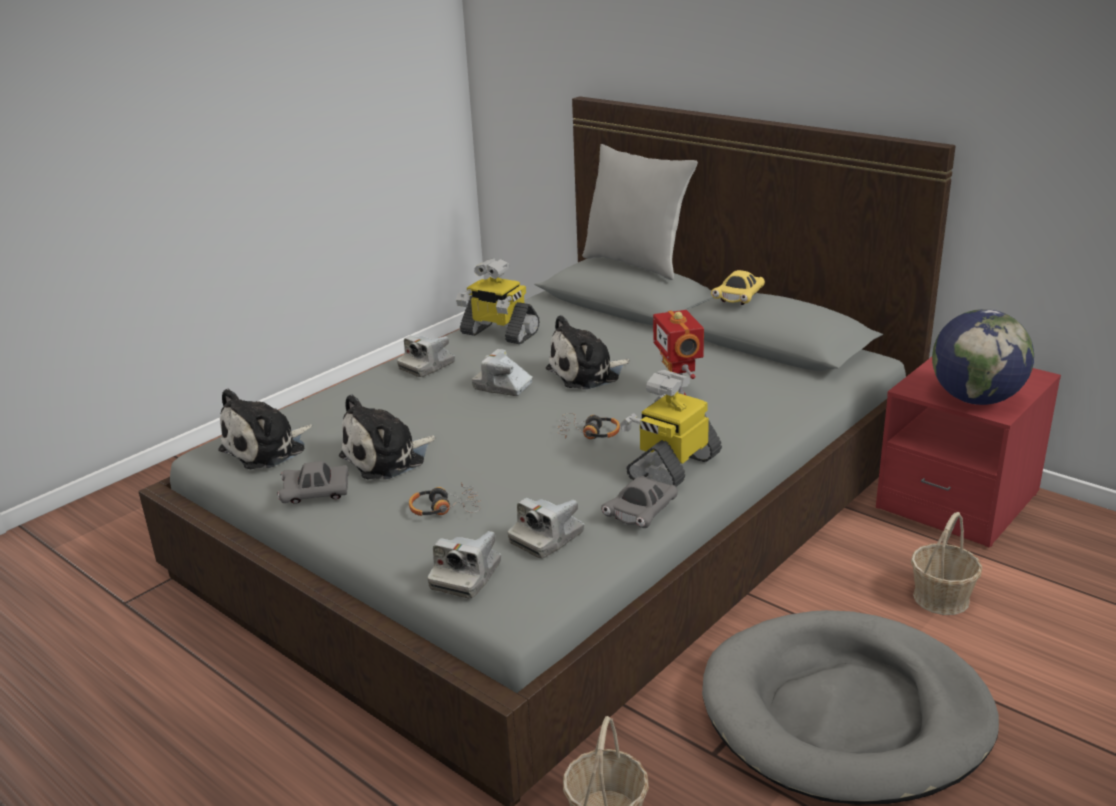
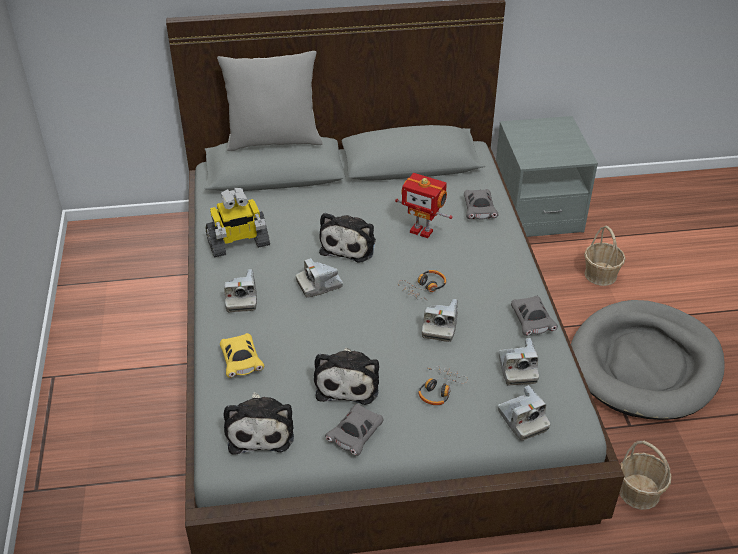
camera: 50 degrees left, 15 degrees up
toy robot [620,370,722,487] -> none
yellow toy car [711,270,765,305] -> yellow toy car moved to [220,333,264,378]
red nightstand [876,357,1061,548] -> grey nightstand [496,116,598,237]
globe [932,309,1034,405] -> none
none -> camera [422,299,458,342]
none -> grey toy car [464,189,499,220]

